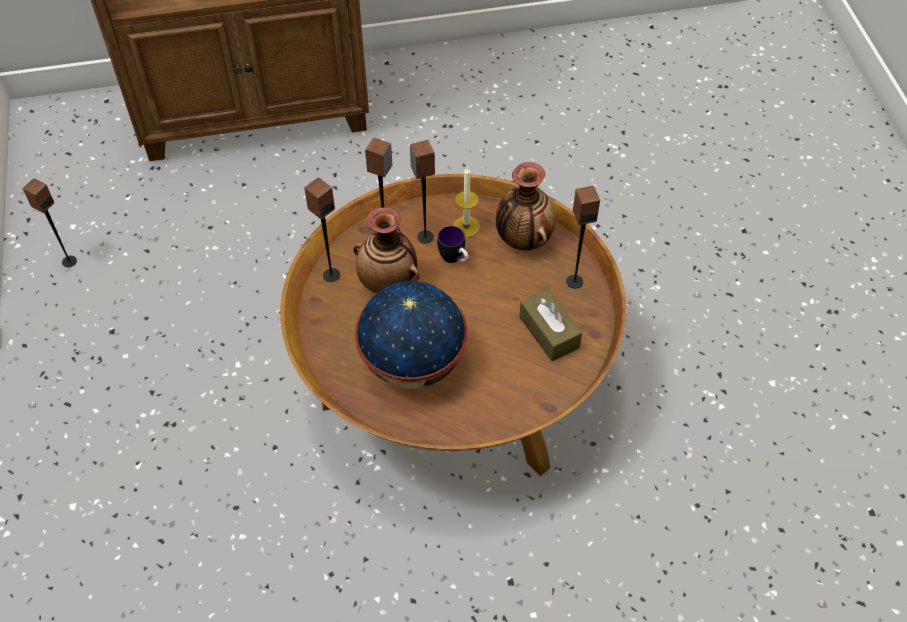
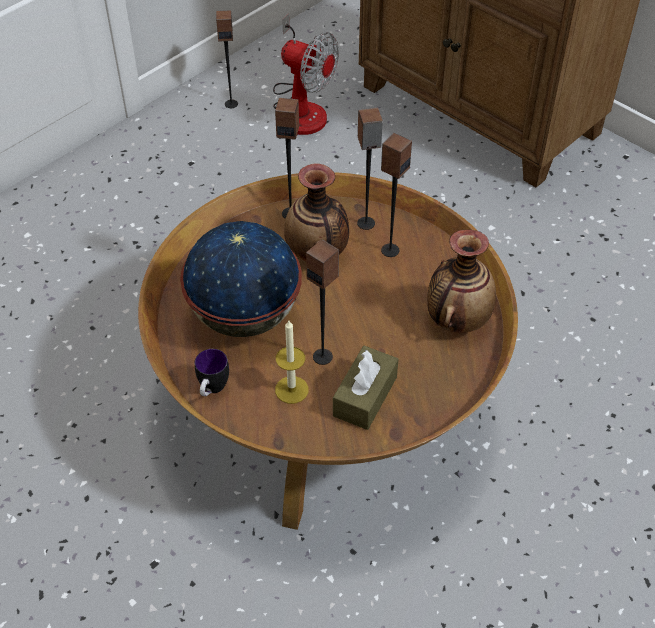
camera: 55 degrees right, 5 degrees down
mug [437,226,469,263] -> mug moved to [194,349,229,396]
candle [453,166,480,238] -> candle moved to [275,320,309,404]
speaker [566,185,600,289] -> speaker moved to [306,240,339,365]
none -> fan [273,14,339,135]

